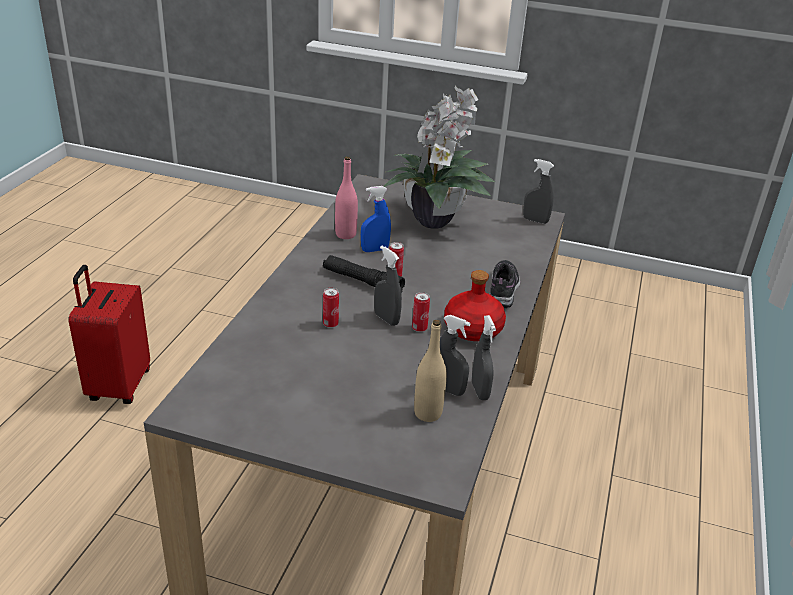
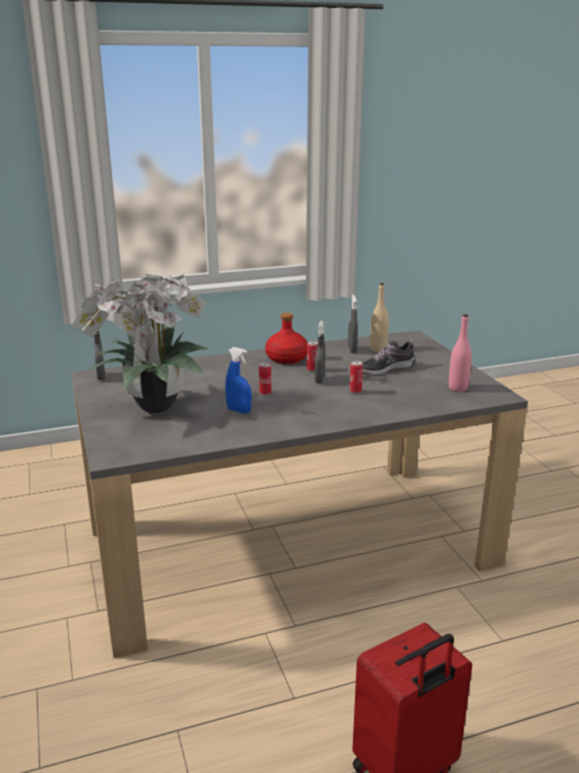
camera: 125 degrees left, 10 degrees down
black flashlight [323,255,405,293] -> none
pink bottle [335,156,358,239] -> pink bottle moved to [449,314,472,392]
grey spray bottle [472,315,496,400] -> none
shoe [490,260,520,308] -> shoe moved to [362,339,415,375]

